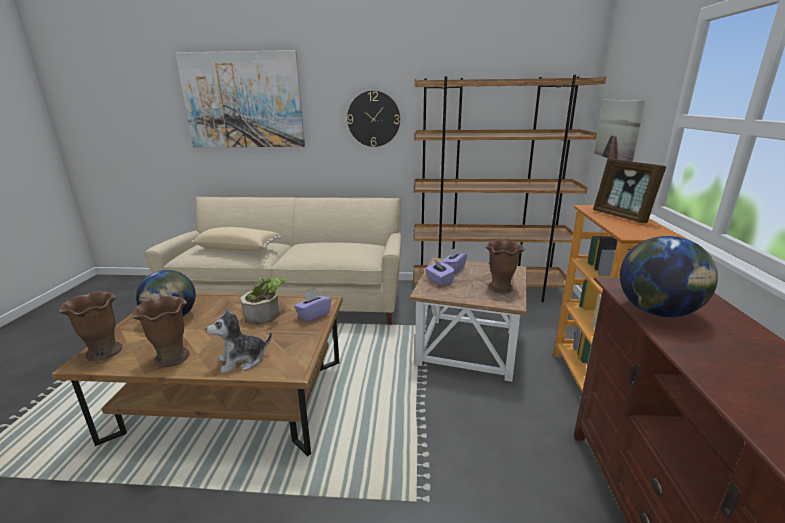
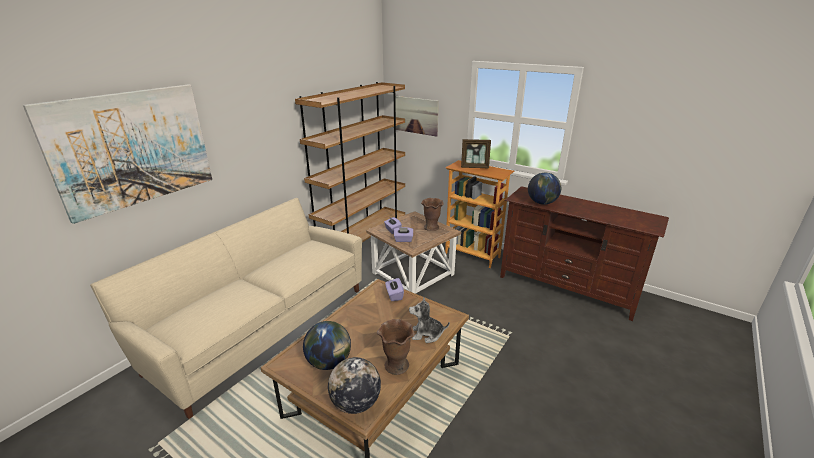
camera: 60 degrees left, 5 degrees up
brown vase [59,291,122,361] -> globe [328,357,381,414]
beige pillow [191,227,281,251] -> none
plush toy [206,308,272,374] -> plush toy turned 90 degrees clockwise [409,297,450,343]
potted plant [240,277,288,325] -> none
wall clock [347,91,400,147] -> none

